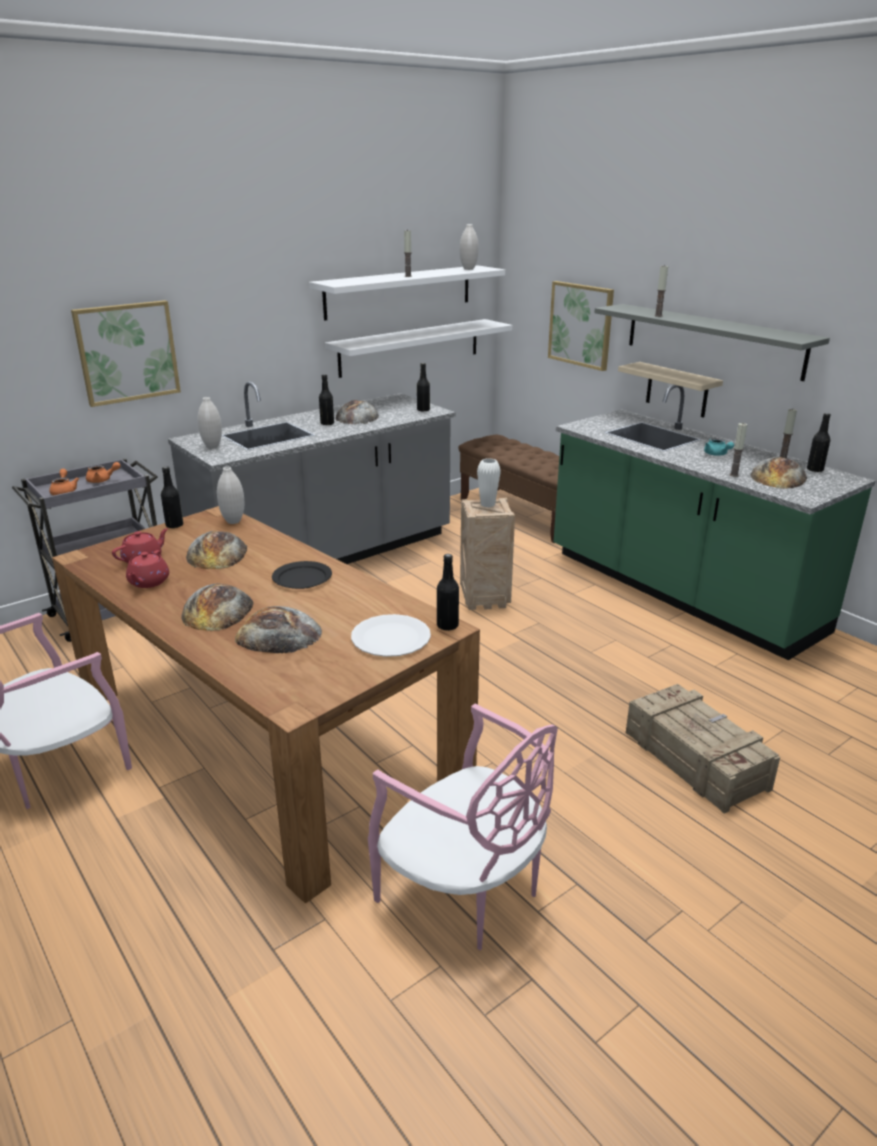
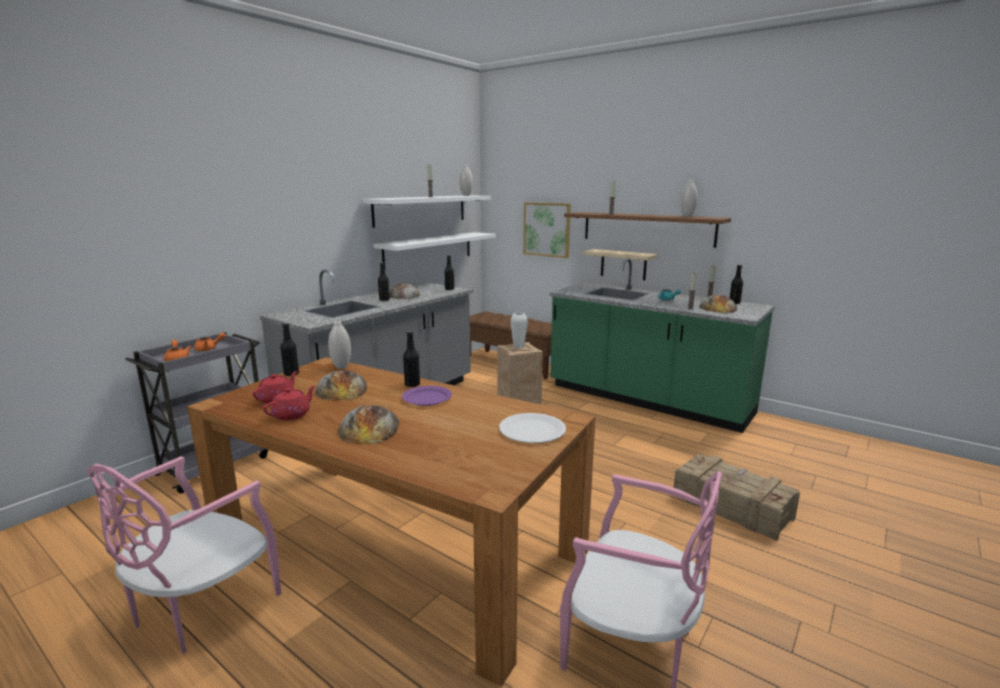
camera: 15 degrees left, 10 degrees down
picture [71,300,181,407] -> none
red teapot [126,550,169,588] -> red teapot turned 135 degrees counterclockwise [263,385,316,420]
white vase [198,397,222,448] -> white vase moved to [680,180,698,217]
bread [235,606,322,653] -> none
black plate [272,561,332,589] -> purple plate [402,386,452,406]
black bottle [437,554,459,631] -> black bottle moved to [403,331,420,387]
grey shelf [594,304,830,381] -> brown shelf [564,212,731,248]

